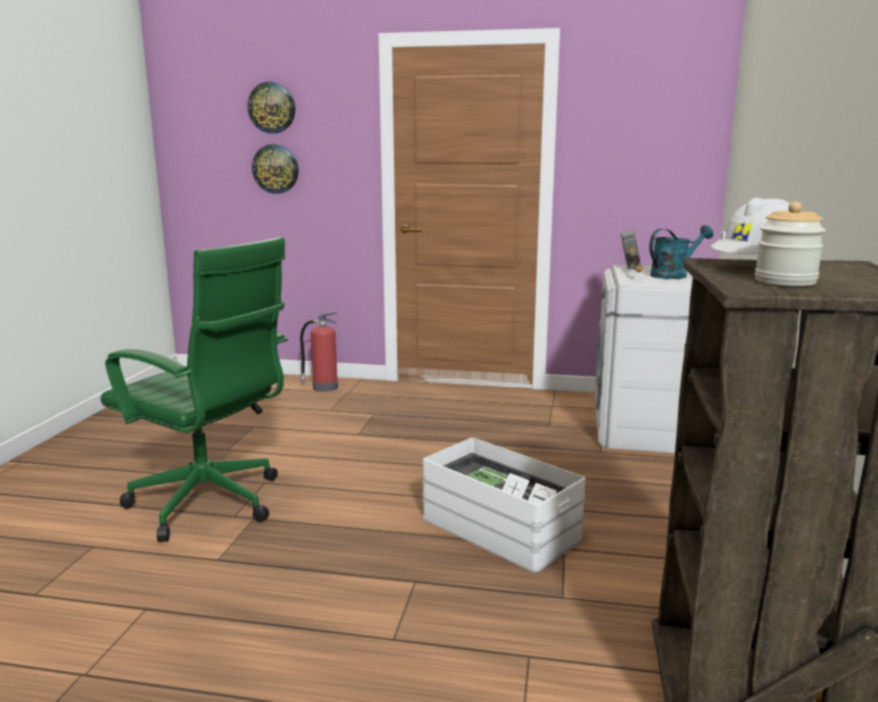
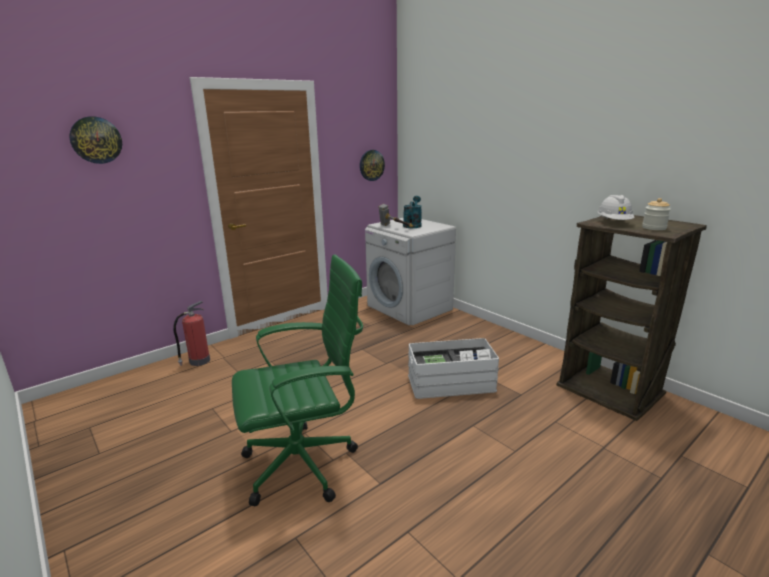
camera: 50 degrees left, 5 degrees up
wall clock [252,144,299,194] -> wall clock moved to [360,150,385,181]

